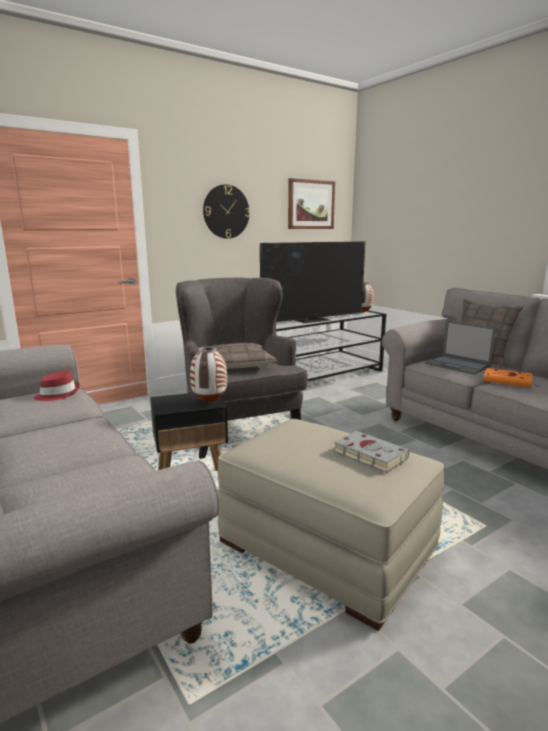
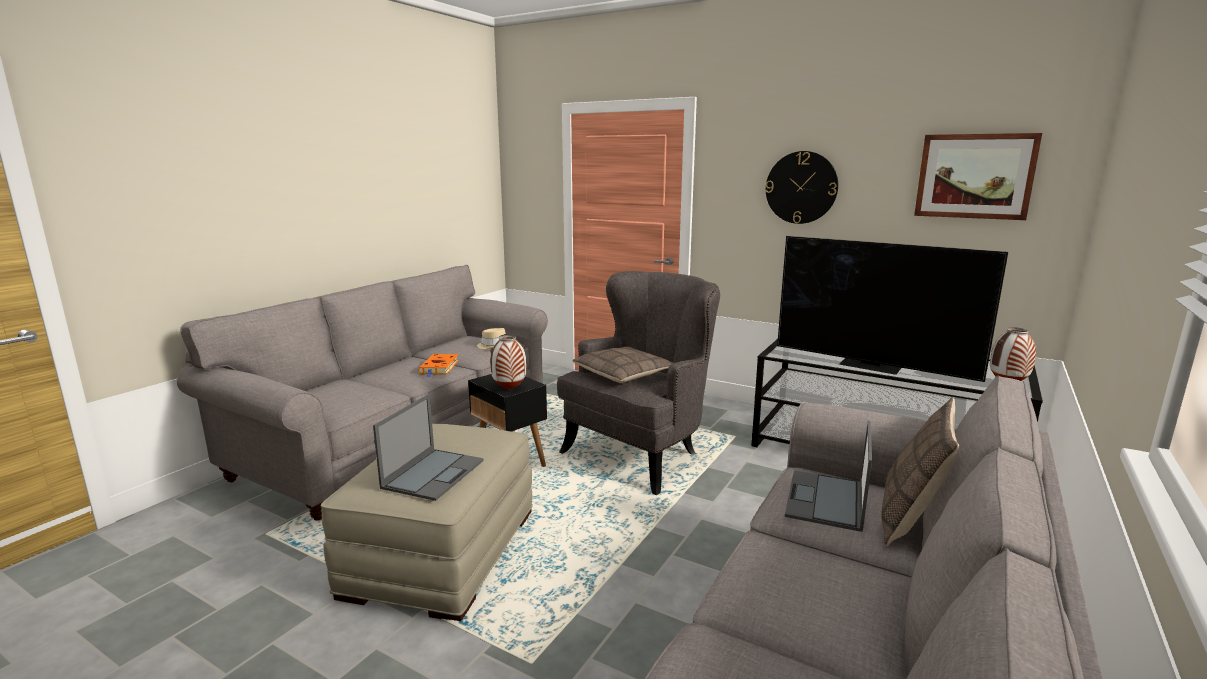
camera: 65 degrees right, 0 degrees up
red hat [34,370,80,401] -> beige hat [477,328,506,349]
grey book [333,431,409,473] -> laptop [373,394,484,501]
orange book [483,368,541,388] -> orange book moved to [418,354,459,378]

